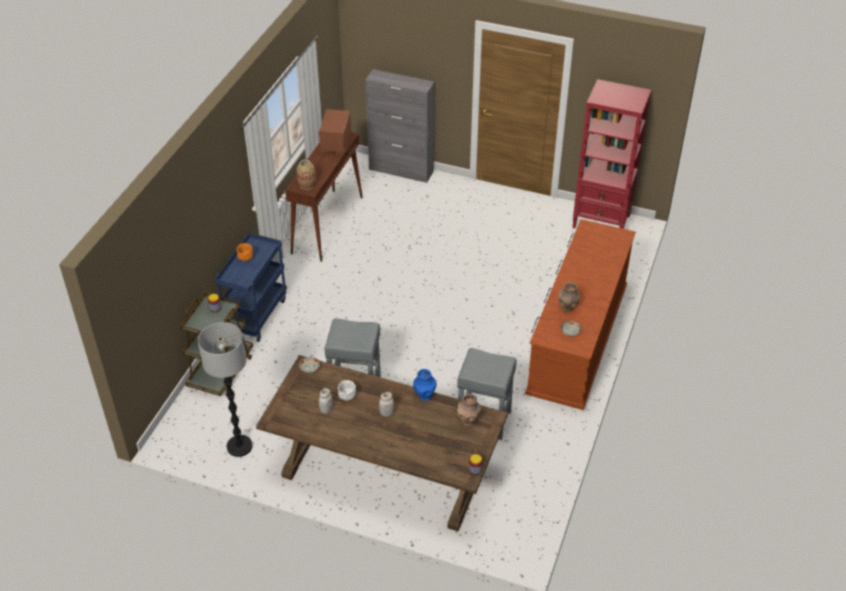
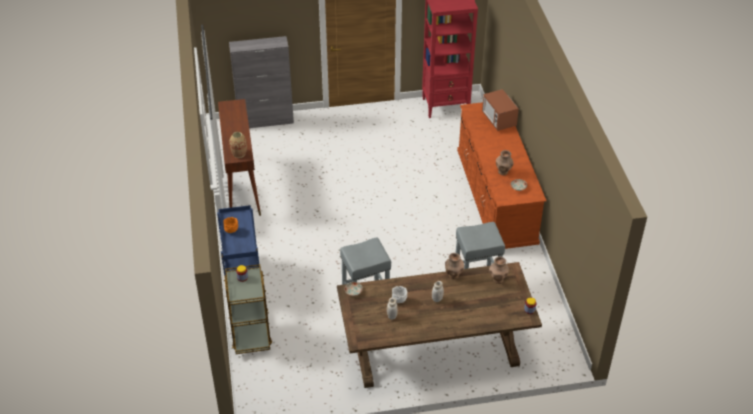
camera: 30 degrees left, 0 degrees up
floor lamp [198,323,252,457] -> none
microwave [319,109,351,153] -> microwave moved to [482,89,519,131]
blue vase [413,369,437,401] -> brown vase [445,253,464,279]

